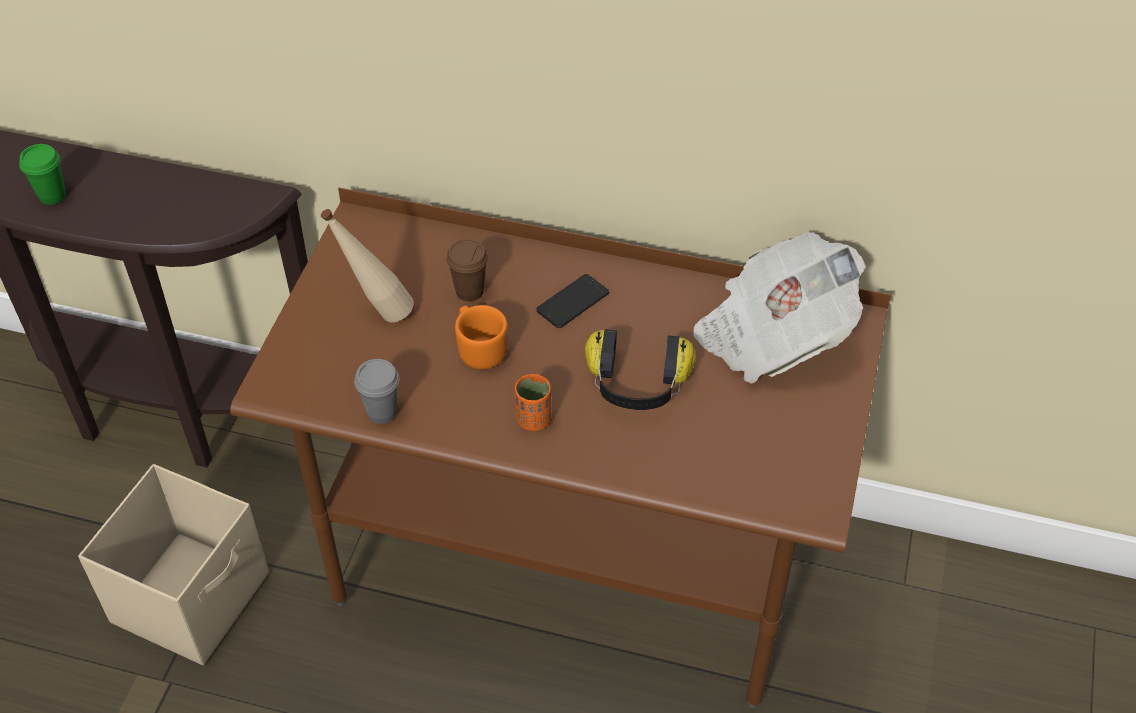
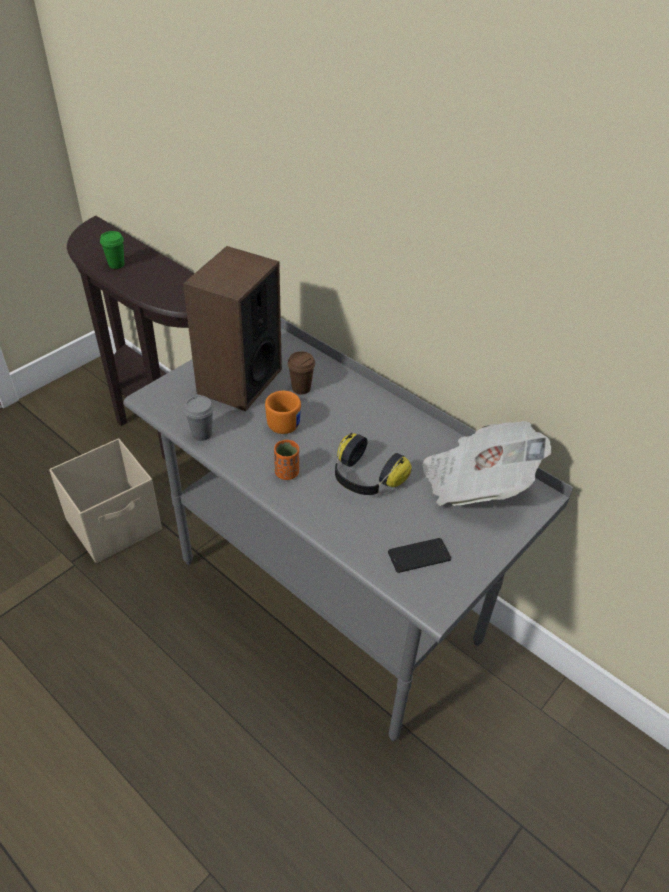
camera: 25 degrees right, 5 degrees down
brown desk [230,188,891,708] -> grey desk [123,318,573,741]
beige bottle [321,209,414,322] -> speaker [183,246,282,411]
phone [536,274,609,328] -> phone moved to [388,538,451,573]

